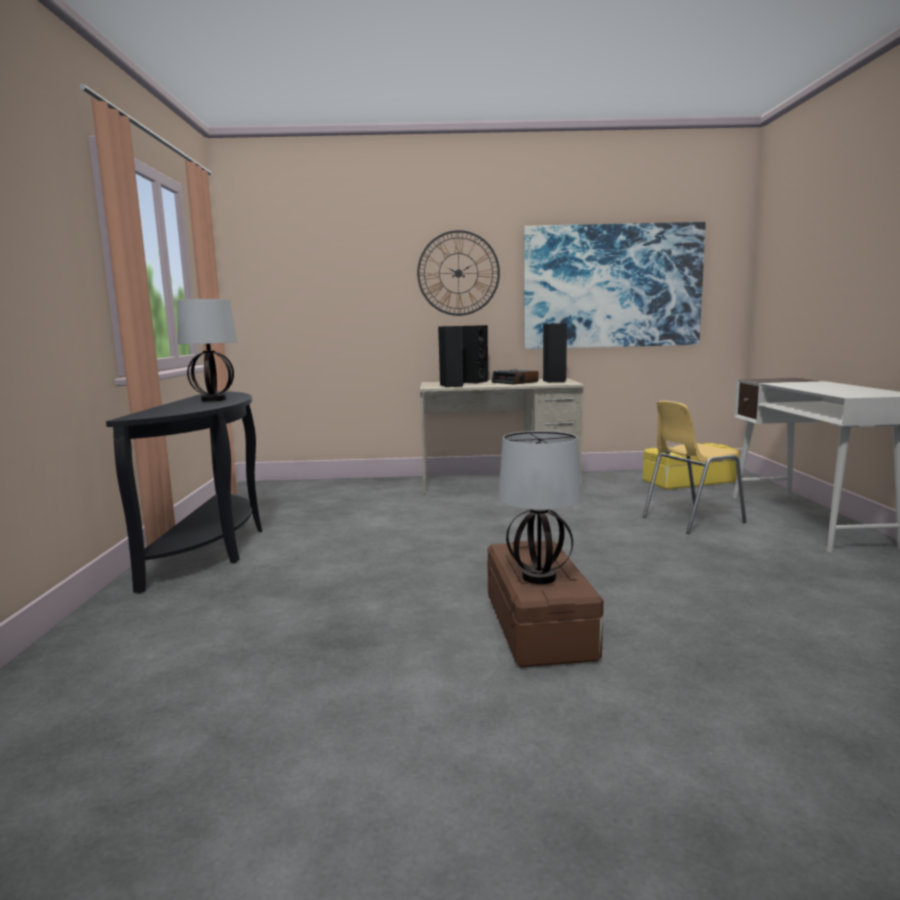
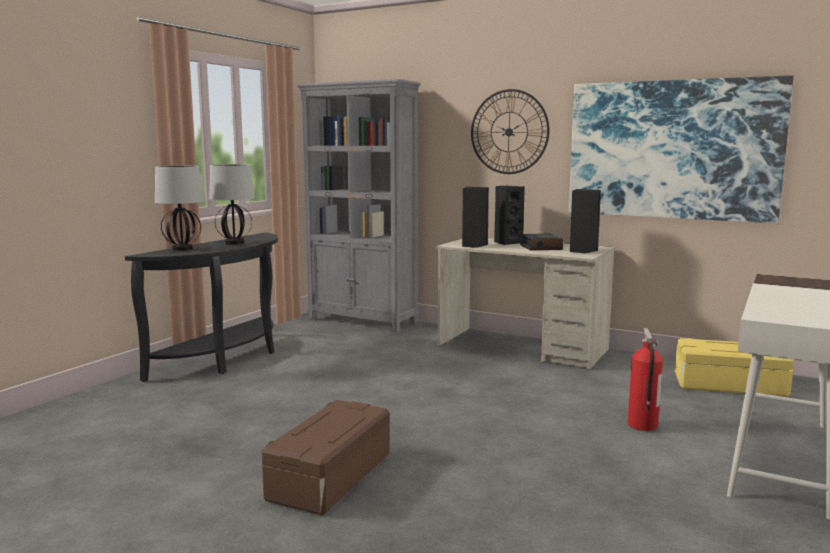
camera: 30 degrees right, 0 degrees up
table lamp [498,431,582,584] -> table lamp moved to [155,166,204,251]
yellow chair [643,401,746,534] -> fire extinguisher [628,328,663,431]
none -> grey bookcase [297,79,421,333]

